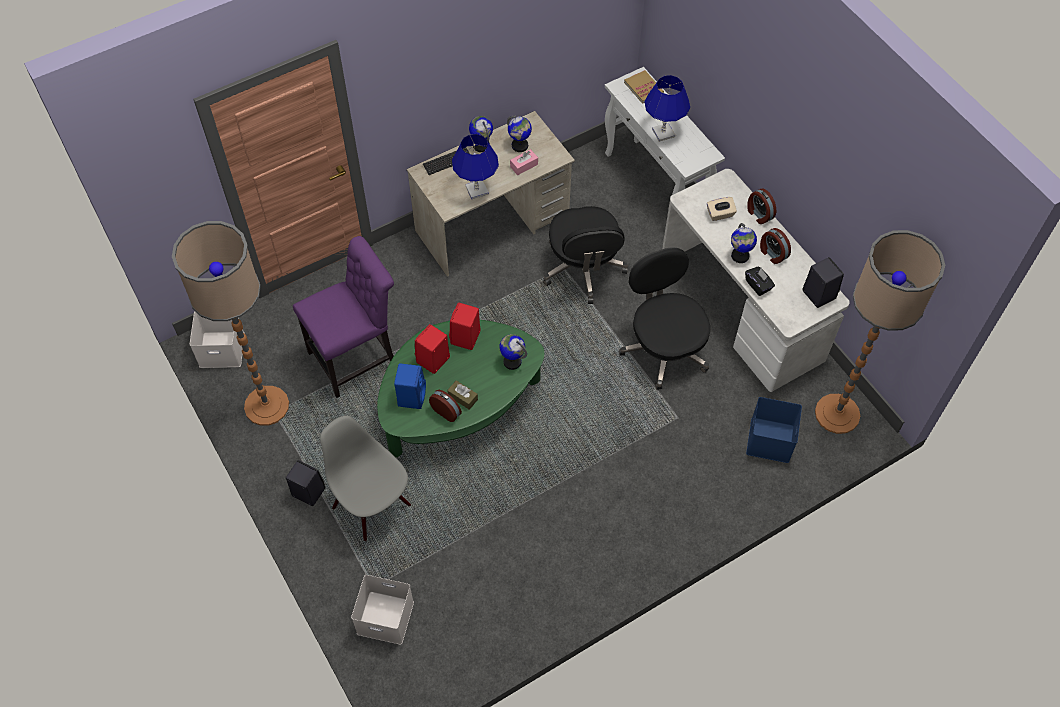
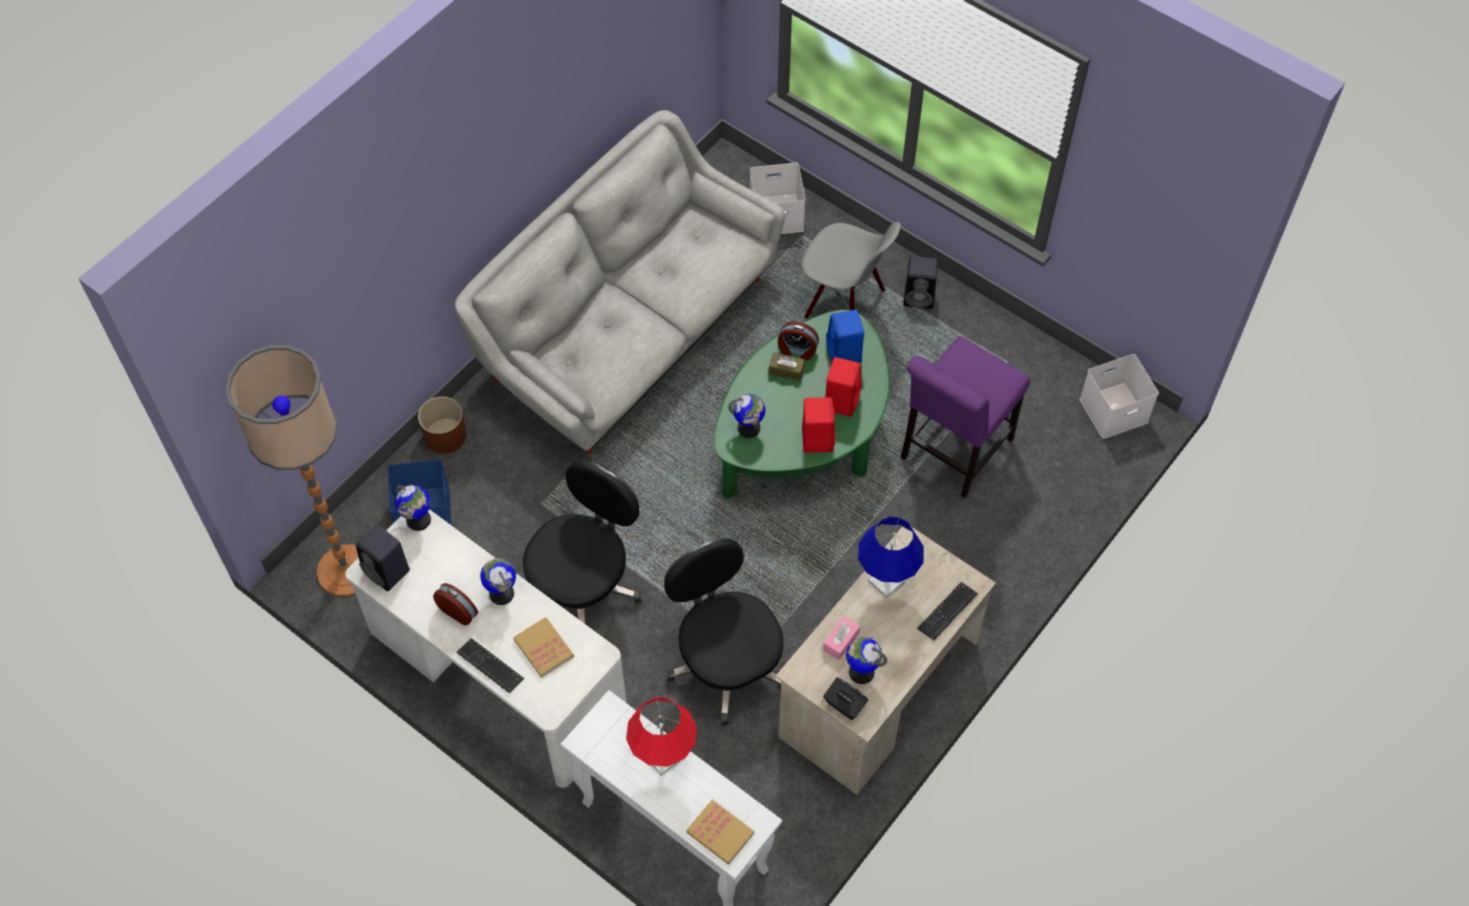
camera: 160 degrees right, 0 degrees up
floor lamp [172,221,289,426] -> none
globe [469,116,493,152] -> globe moved to [395,485,431,531]
black office chair [619,247,710,390] -> black office chair turned 105 degrees counterclockwise [523,460,642,624]
blue table lamp [644,75,690,142] -> red table lamp [626,697,697,776]
beige tissue box [707,197,737,221] -> book [513,617,574,678]
black tissue box [745,266,775,296] -> black tissue box moved to [823,677,868,720]
alarm clock [747,188,776,224] -> keyboard [456,638,524,693]
none -> brown planter [418,397,466,454]
none -> grey sofa [455,110,785,455]

